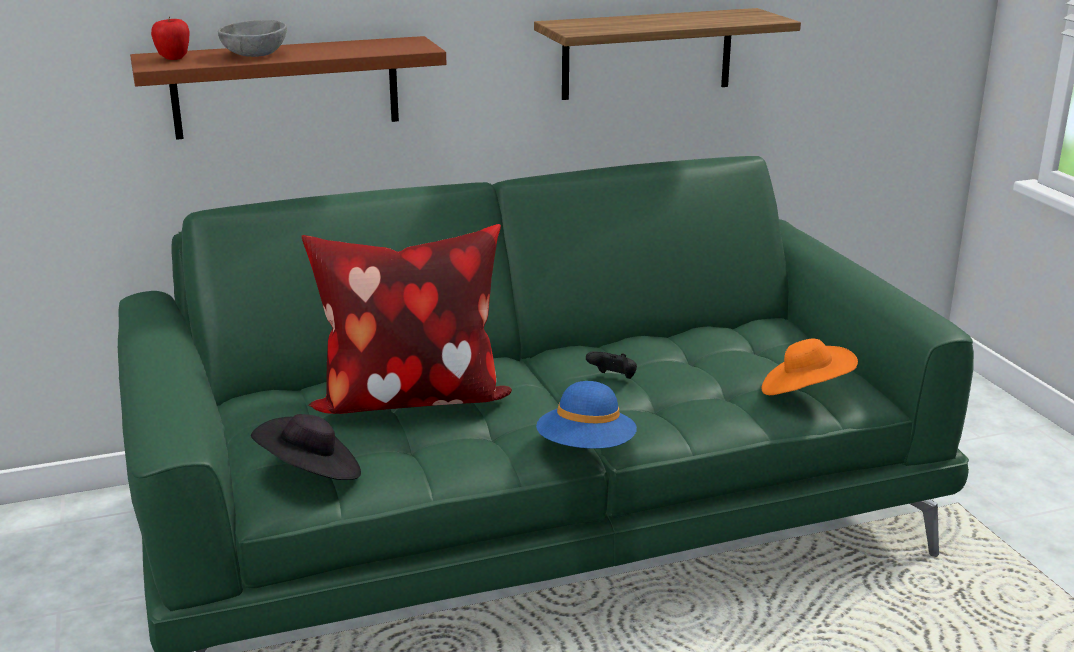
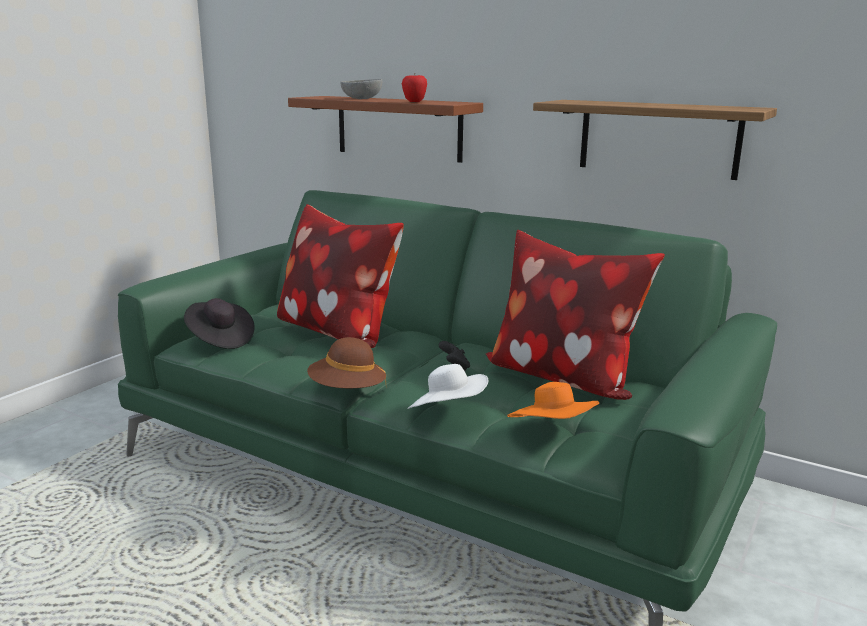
camera: 50 degrees right, 5 degrees down
apple [151,17,190,60] -> apple moved to [402,74,427,102]
blue hat [536,381,637,449] -> brown hat [307,337,386,388]
none -> white hat [407,364,488,409]
none -> pillow [486,230,665,400]

